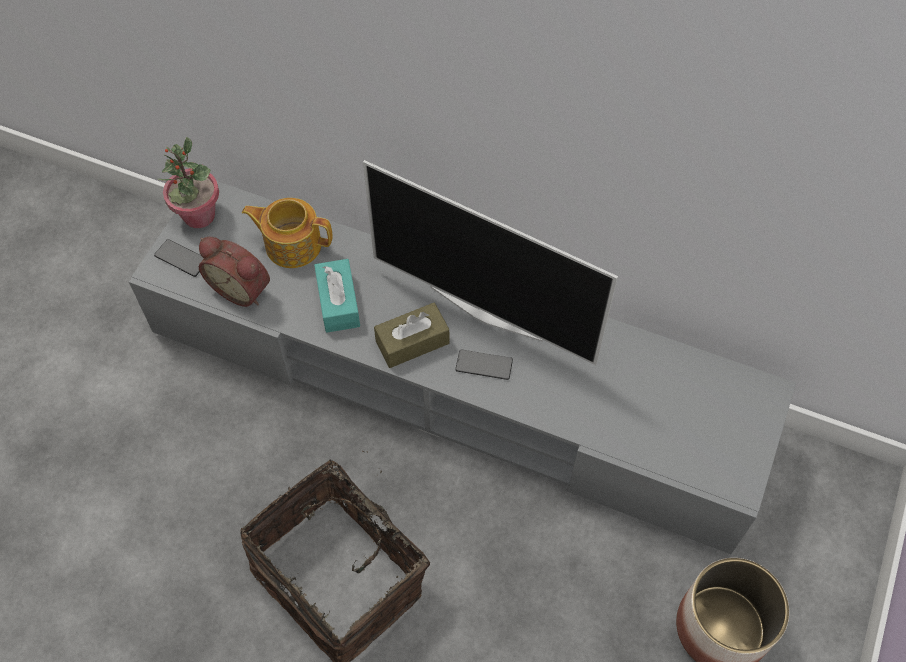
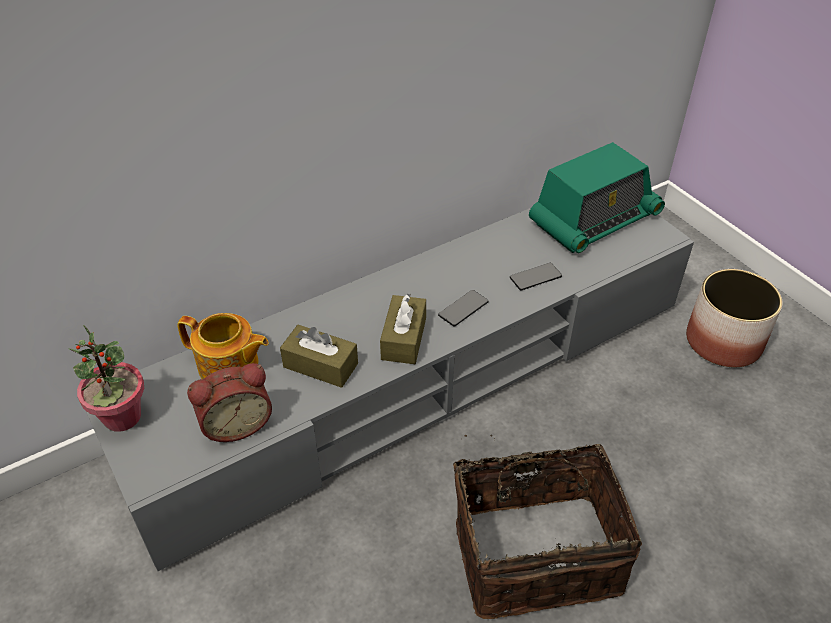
camera: 55 degrees left, 15 degrees down
phone [154,239,204,277] -> phone moved to [510,263,562,291]
teapot [242,198,333,268] -> teapot turned 120 degrees counterclockwise [177,313,269,379]
turquoise tissue box [314,259,360,333] -> brown tissue box [280,325,358,388]
television [363,160,618,365] -> none
none -> radio [529,142,665,253]

